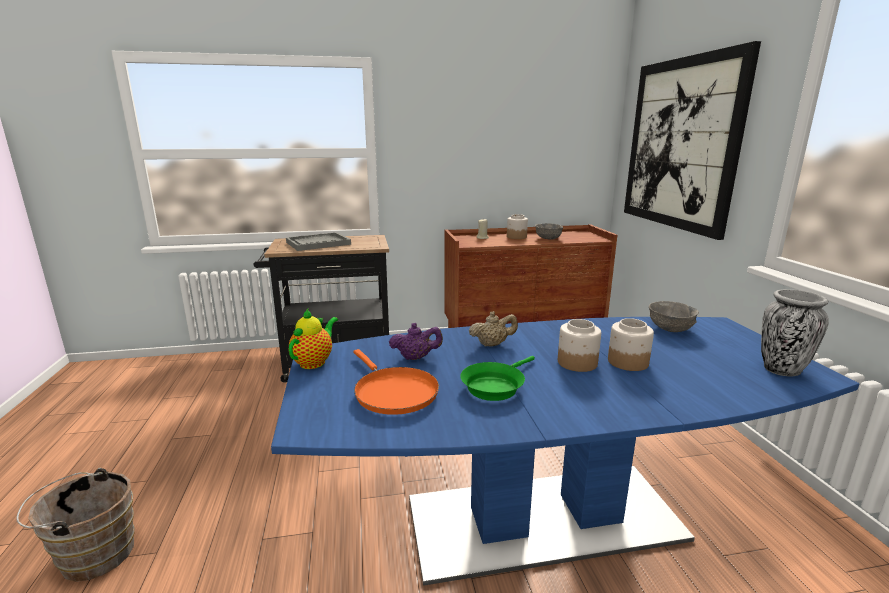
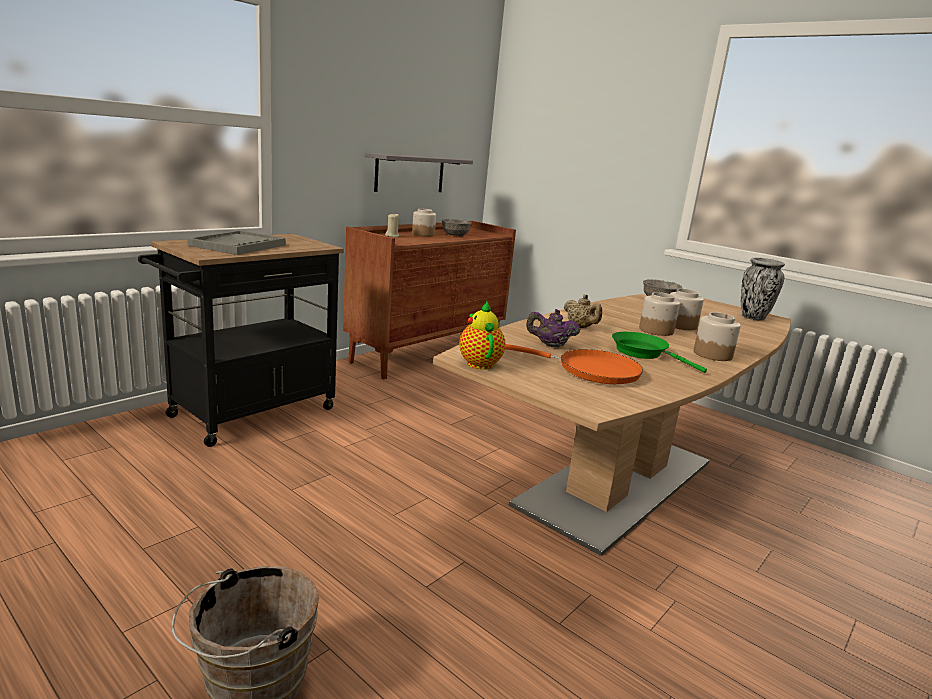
camera: 40 degrees left, 0 degrees up
blue dining table [271,317,860,586] -> brown dining table [433,294,791,556]
purple teapot [389,323,443,360] -> purple teapot turned 135 degrees counterclockwise [526,309,581,348]
green frying pan [460,356,535,401] -> green frying pan turned 135 degrees clockwise [612,332,707,373]
beige teapot [469,311,518,347] -> beige teapot turned 105 degrees clockwise [564,294,602,328]
picture [624,41,761,240] -> none
none -> grey shelf [365,153,473,192]
none -> jar [694,312,741,361]

